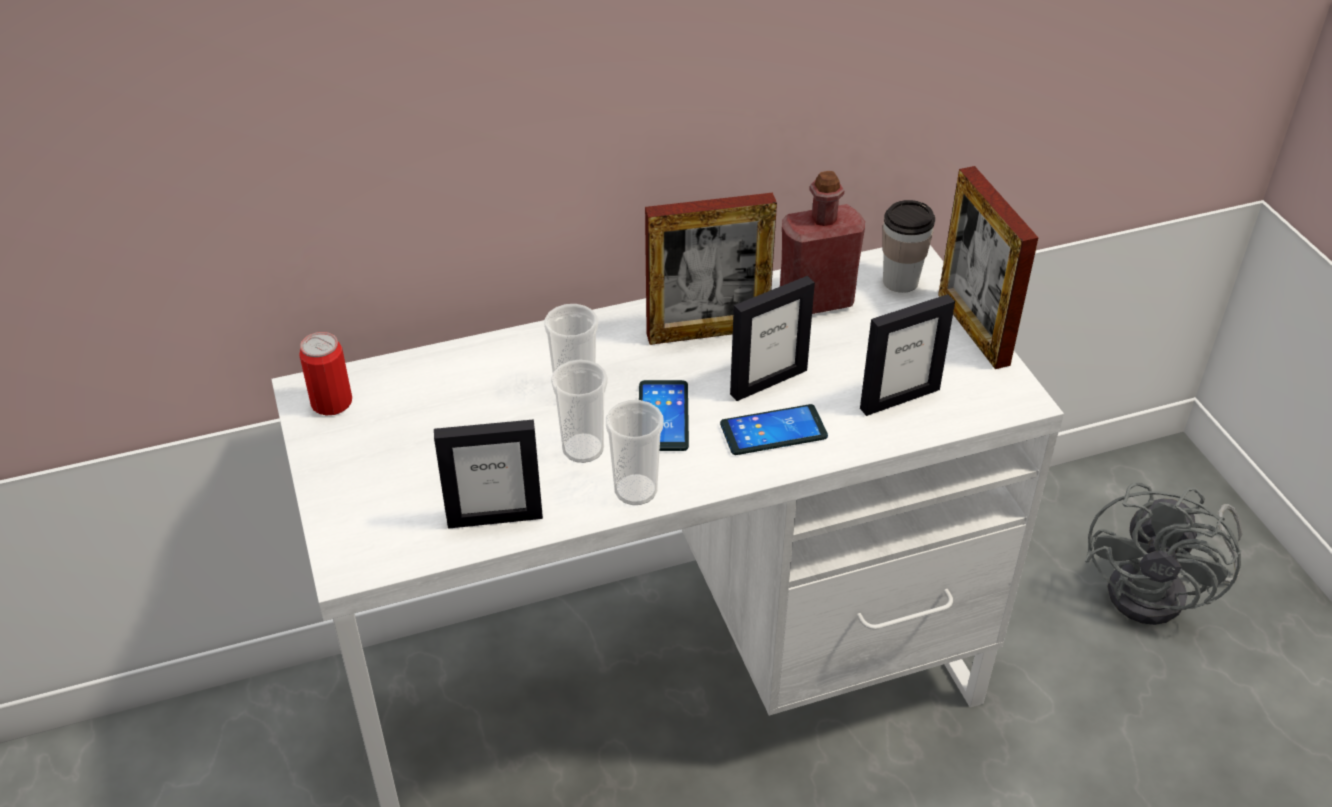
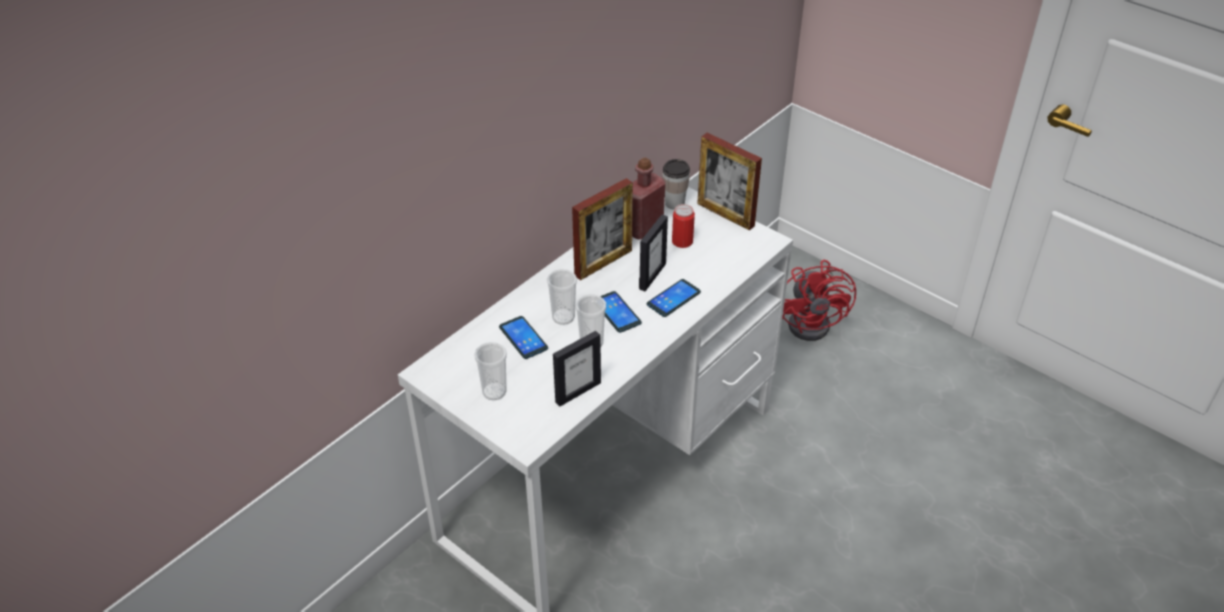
camera: 30 degrees left, 0 degrees up
can [299,332,352,415] -> can moved to [672,204,695,248]
cup [606,400,664,505] -> cup moved to [474,342,507,400]
picture frame [860,294,955,416] -> none
grey fan [1085,483,1243,625] -> red fan [782,260,856,341]
none -> phone [499,316,548,359]

